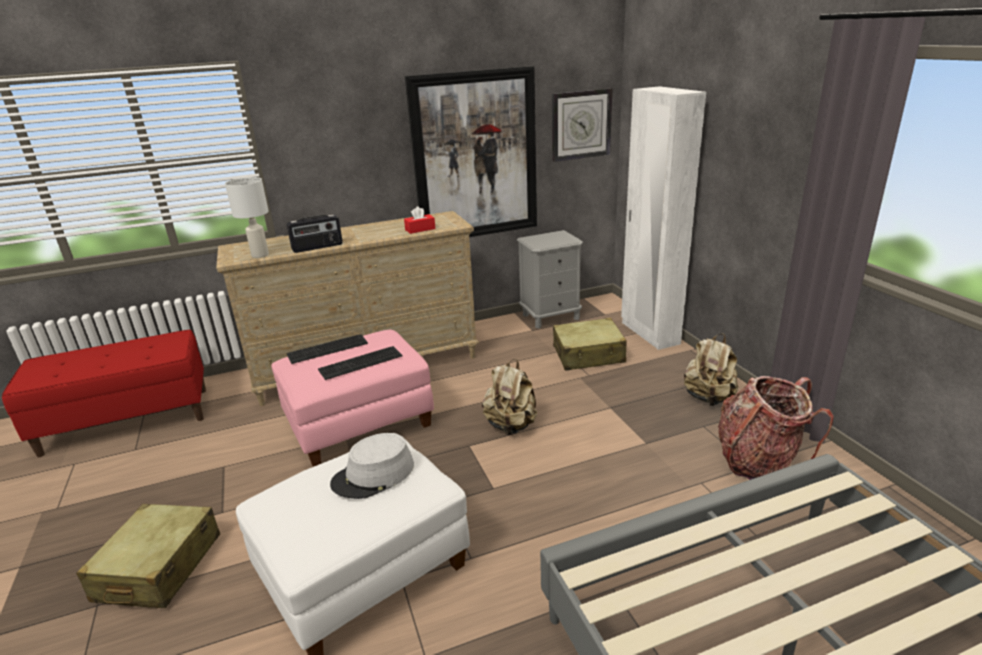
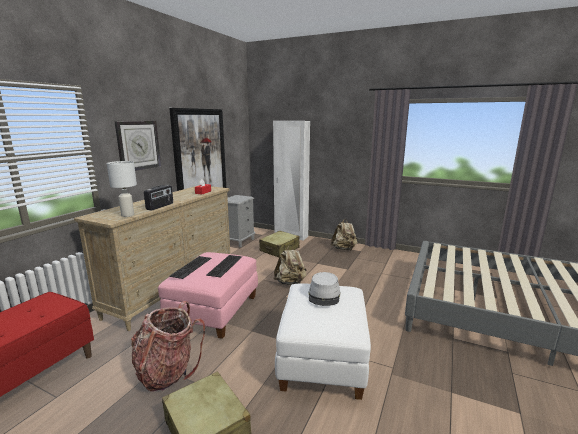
camera: 45 degrees left, 10 degrees down
wall clock [552,88,613,162] -> wall clock moved to [115,121,161,171]
backpack [718,376,834,480] -> backpack moved to [131,301,205,392]

